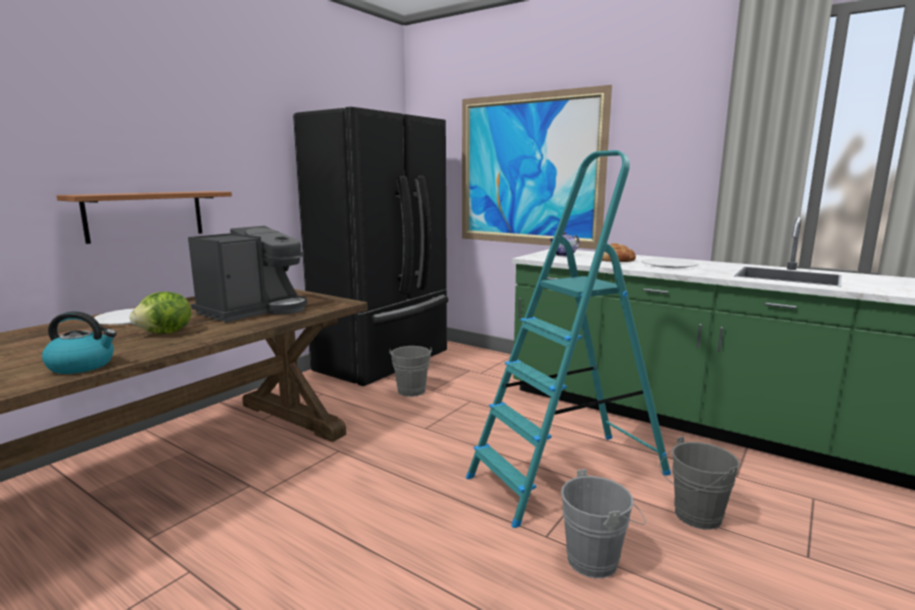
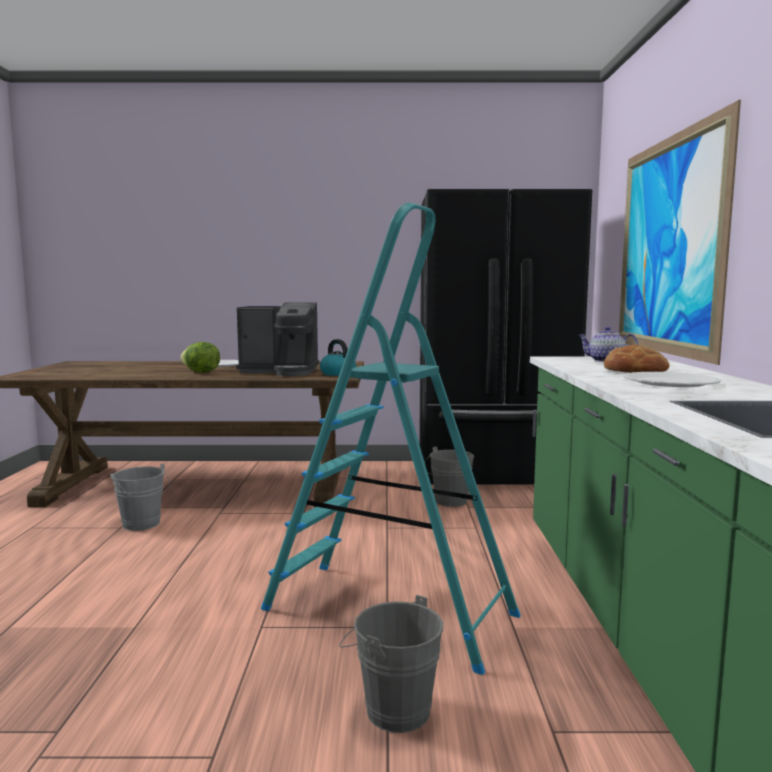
camera: 55 degrees right, 5 degrees down
kettle [42,311,117,374] -> kettle moved to [320,339,356,376]
shelf [56,191,232,244] -> none
grey bucket [561,469,646,578] -> grey bucket moved to [110,463,170,531]

